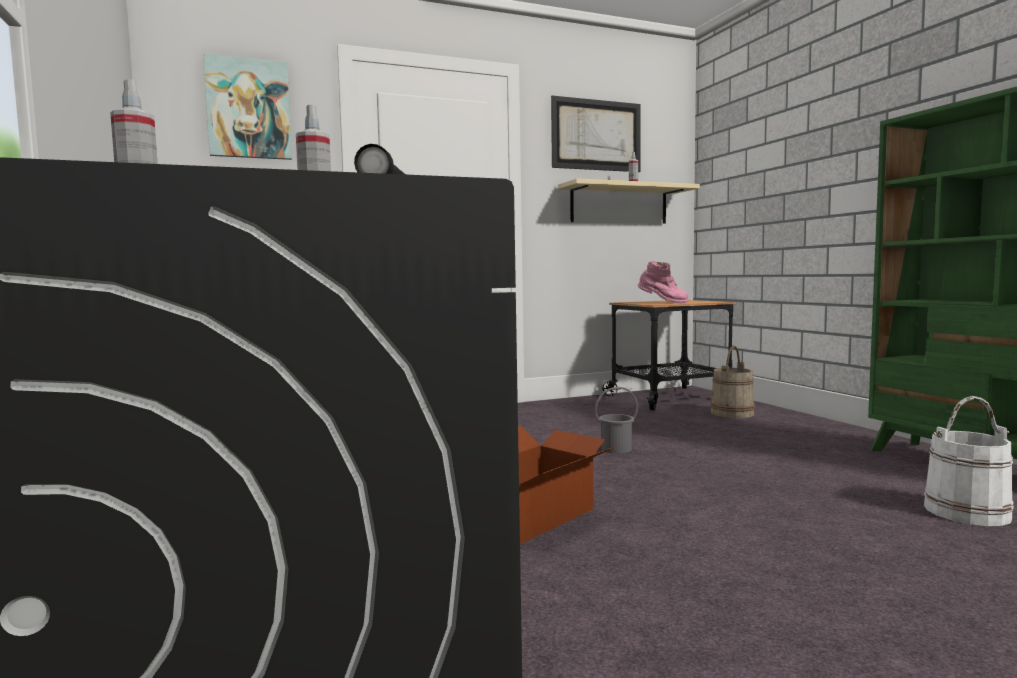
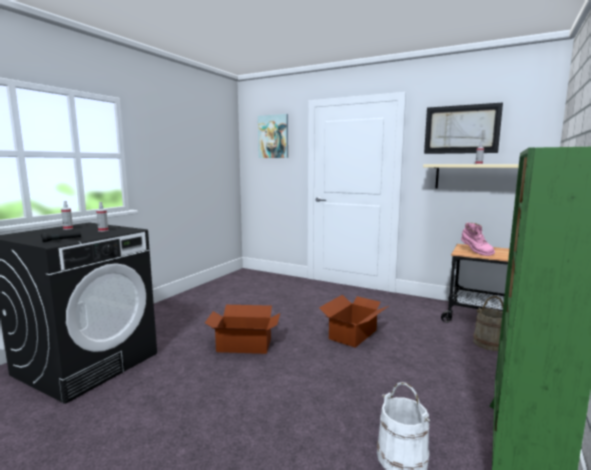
camera: 50 degrees right, 5 degrees up
grey bucket [595,387,638,454] -> cardboard box [319,295,388,348]

